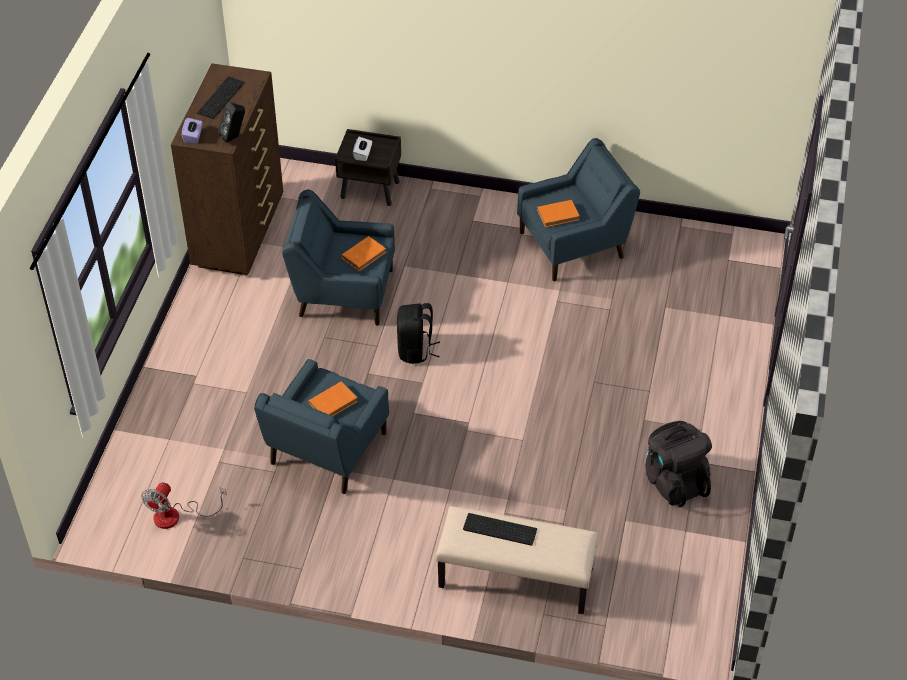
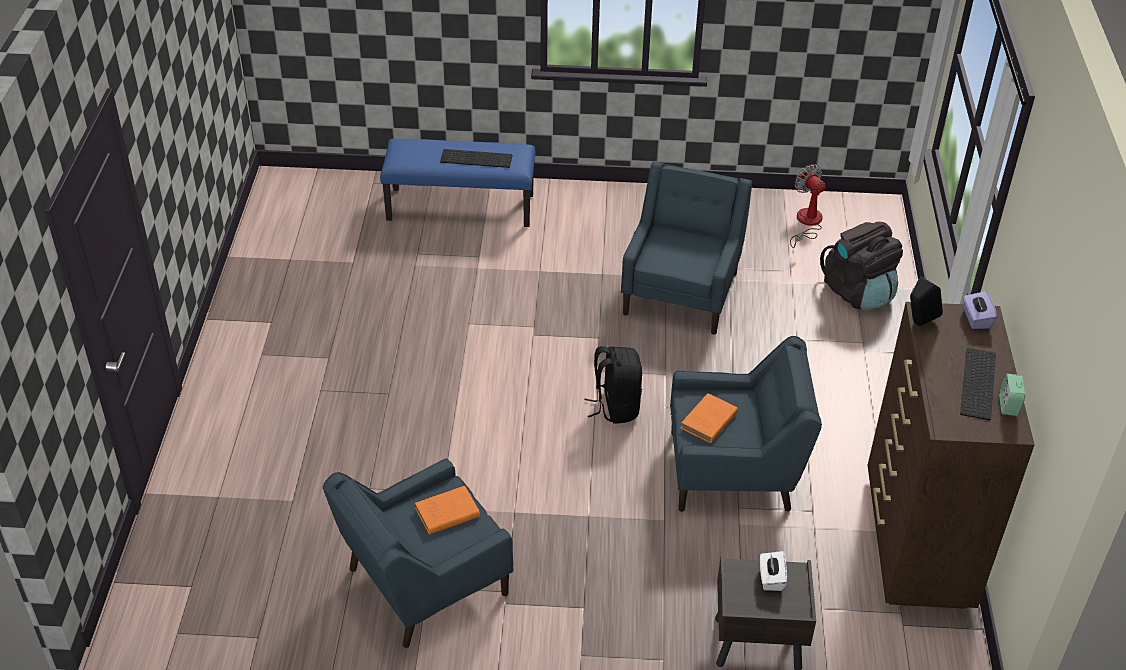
camera: 170 degrees right, 5 degrees down
fan [141,482,226,529] -> fan turned 45 degrees counterclockwise [790,164,826,248]
orange book [309,381,358,416] -> none
beige bench [436,506,598,614] -> blue bench [380,139,535,227]
black backpack [645,421,712,507] -> black backpack moved to [820,222,903,309]
none -> alarm clock [999,374,1025,416]

